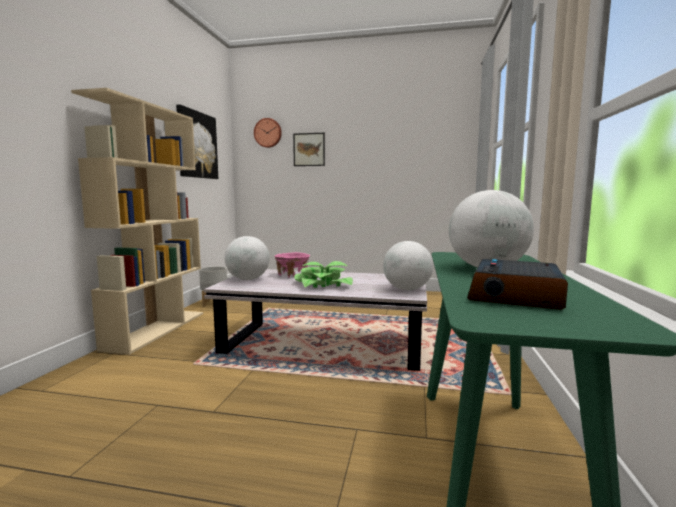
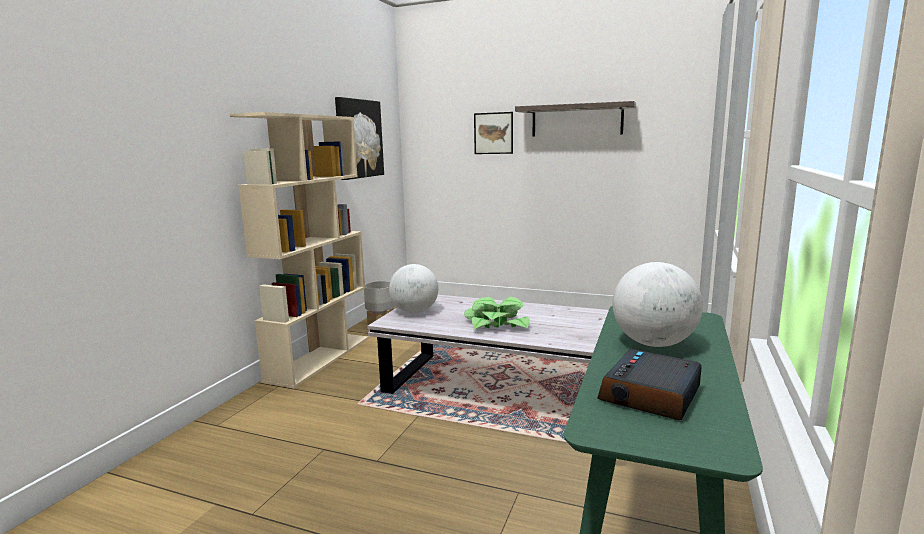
camera: 10 degrees right, 5 degrees up
wall clock [254,118,282,148] -> none
pink bowl [275,252,310,277] -> none
globe [383,241,433,290] -> none
none -> shelf [515,101,636,137]

